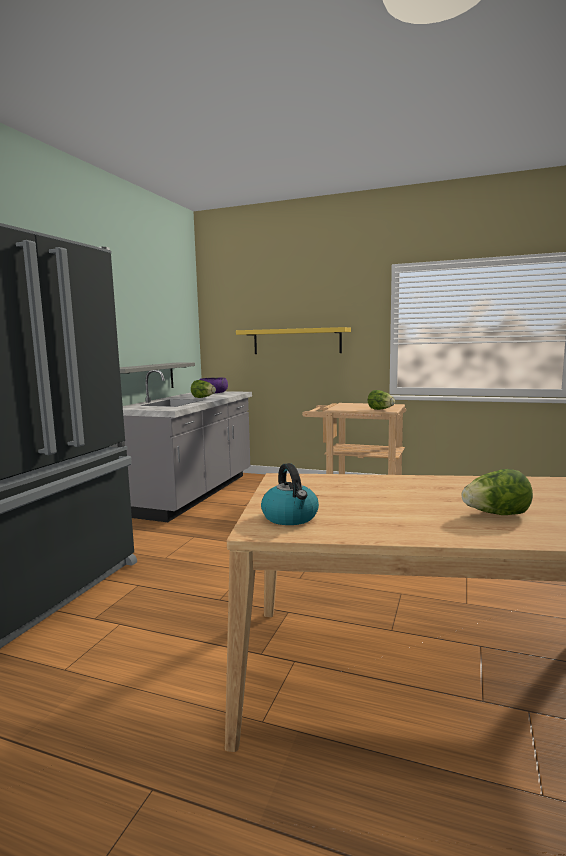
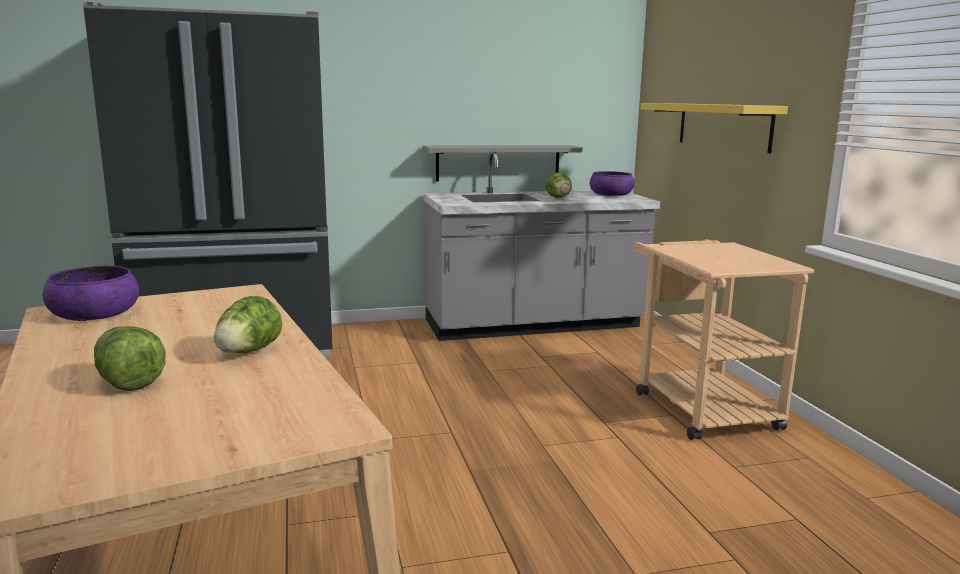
camera: 55 degrees right, 5 degrees up
kettle [261,463,319,525] -> purple bowl [42,266,139,321]
lettuce [368,390,395,410] -> lettuce moved to [214,296,282,353]

